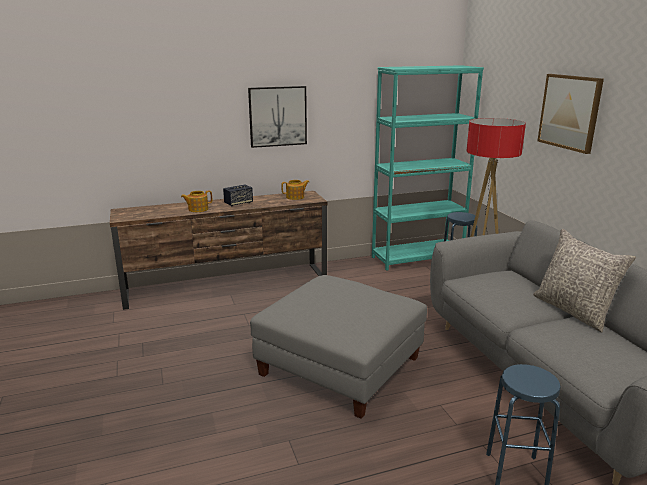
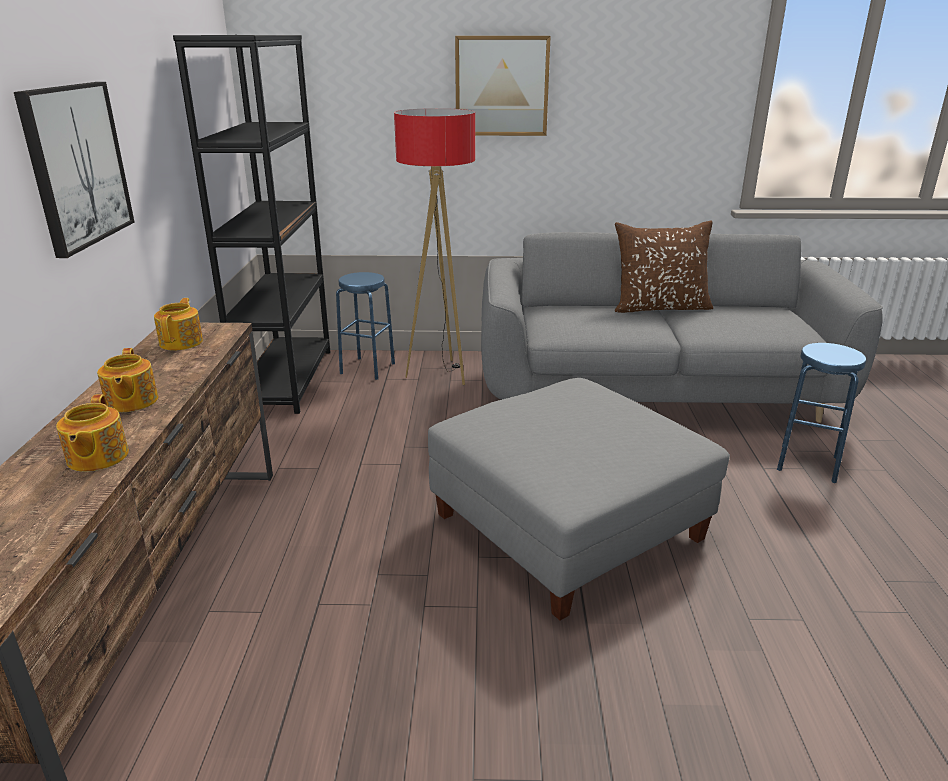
camera: 70 degrees left, 5 degrees up
speaker [223,185,253,206] -> teapot [97,348,158,412]
turquoise bookcase [372,65,484,271] -> black bookcase [173,35,330,414]
grey pillow [533,229,636,332] -> brown pillow [615,220,713,313]

